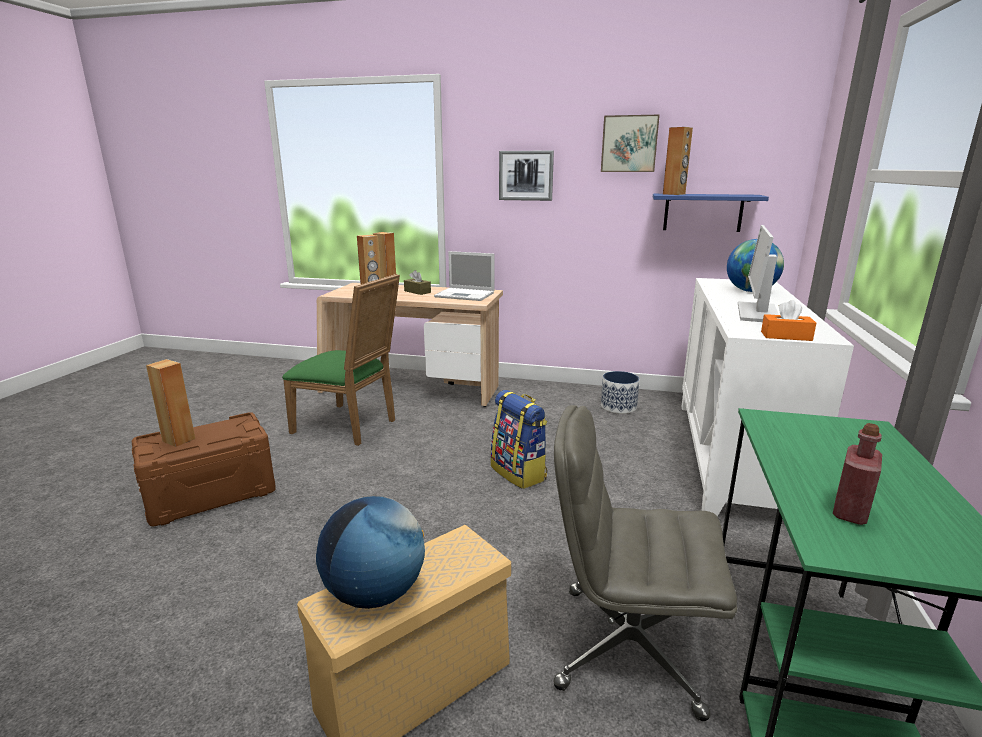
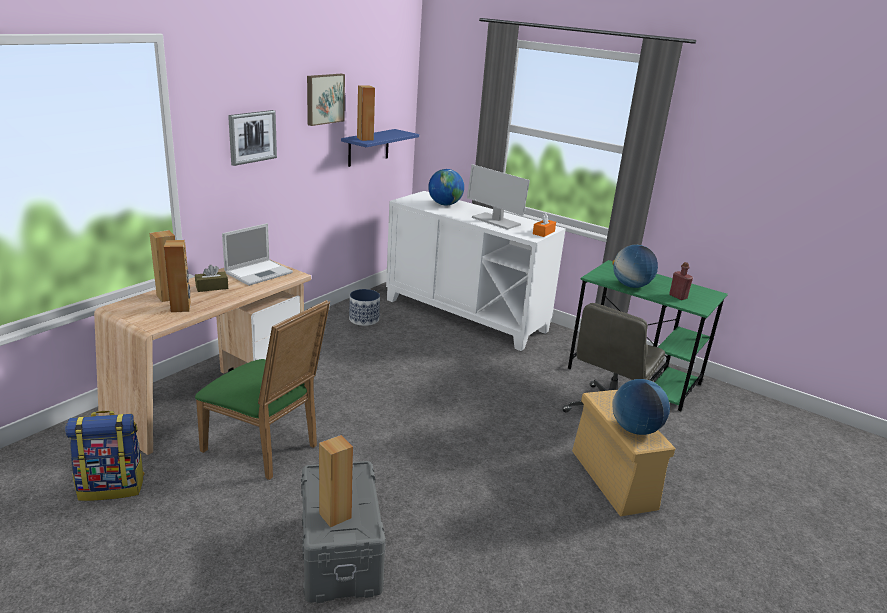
camera: 70 degrees left, 5 degrees up
brown storage box [132,412,276,526] -> grey storage box [301,461,386,603]
green chair [282,274,400,446] -> green chair turned 75 degrees clockwise [195,300,330,480]
backpack [491,390,548,489] -> backpack moved to [65,411,145,501]
none -> globe [612,245,658,288]

